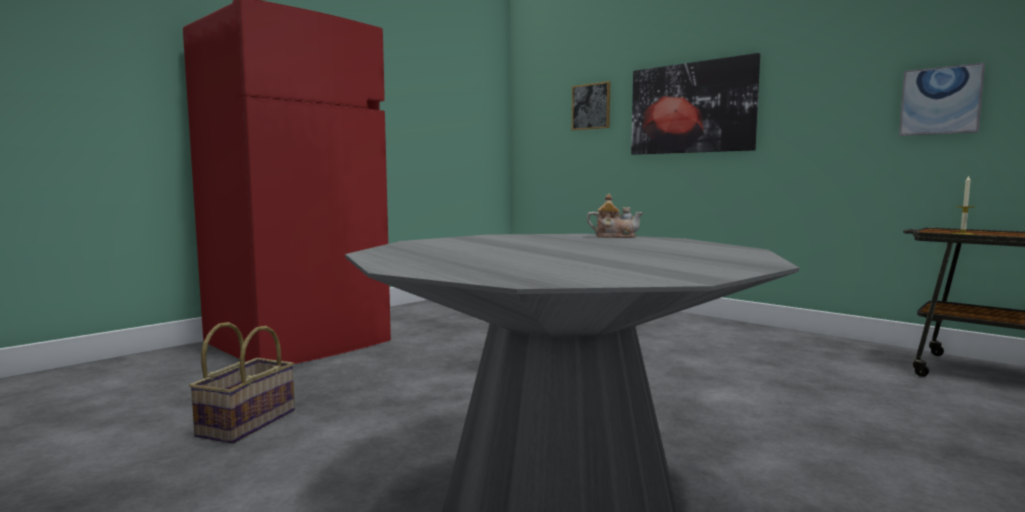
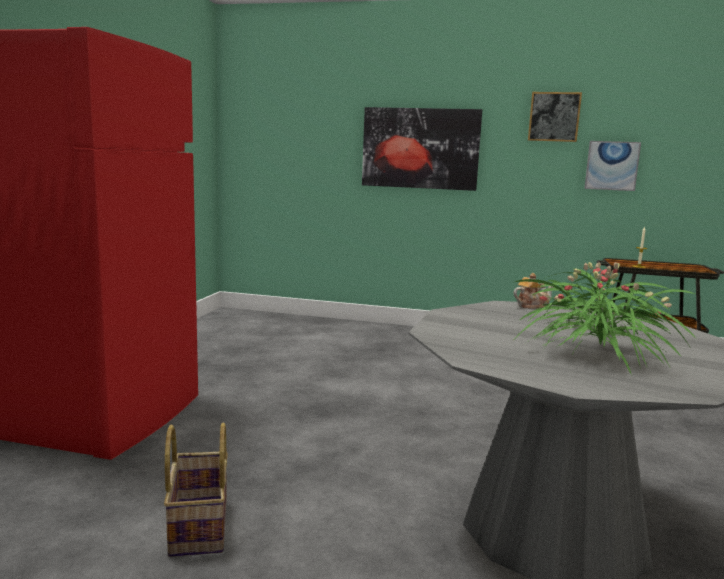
camera: 30 degrees left, 5 degrees up
picture [572,81,610,131] -> picture moved to [528,92,582,142]
none -> potted plant [515,262,696,374]

